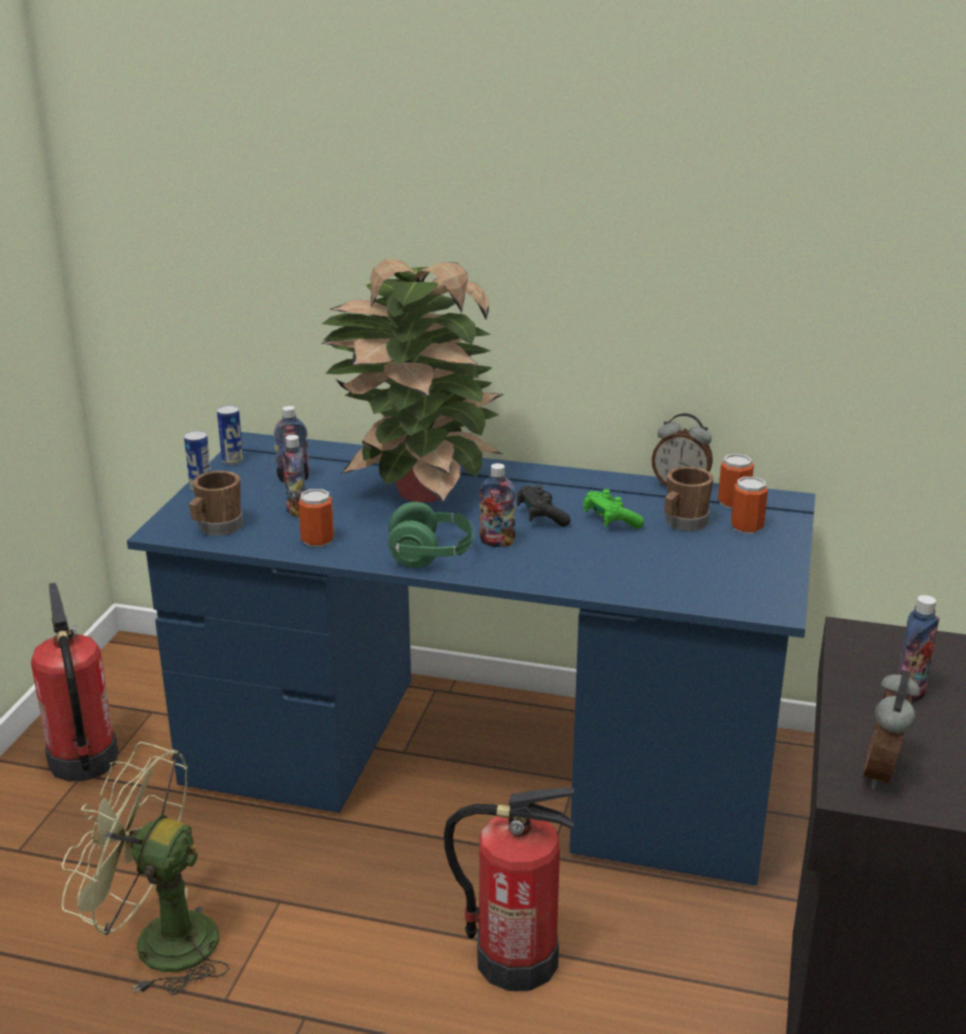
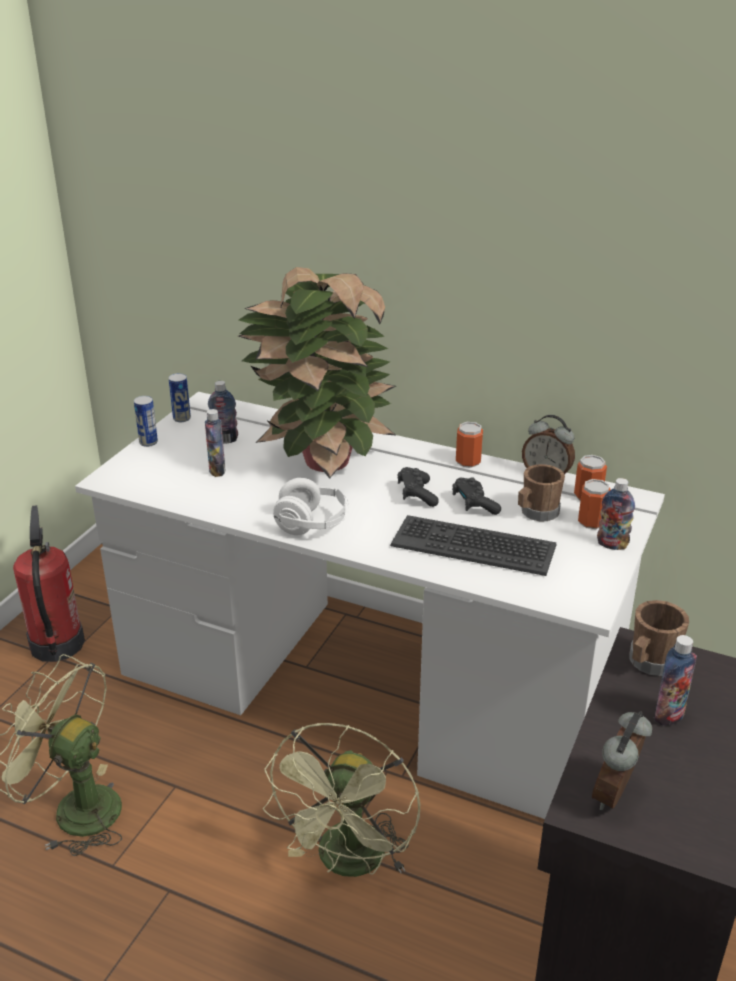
camera: 10 degrees right, 5 degrees up
blue desk [127,432,815,886] -> white desk [75,392,665,819]
brown mug [189,471,243,535] -> brown mug moved to [629,600,689,676]
can [298,489,334,547] -> can moved to [456,422,483,468]
green headphones [388,502,475,568] -> white headphones [273,478,349,535]
fire extinguisher [444,788,575,991] -> green fan [263,723,420,877]
bottle [479,463,516,547] -> bottle moved to [597,478,635,550]
green game controller [583,489,644,529] -> black game controller [452,477,501,515]
none -> keyboard [390,515,557,576]

